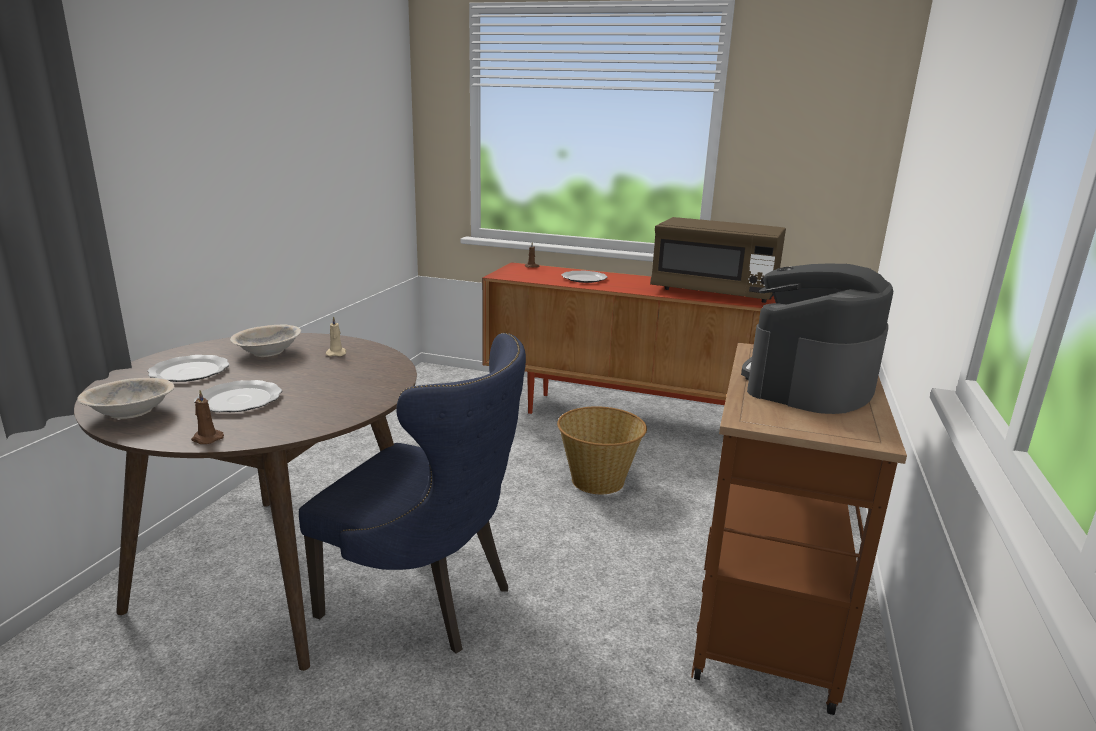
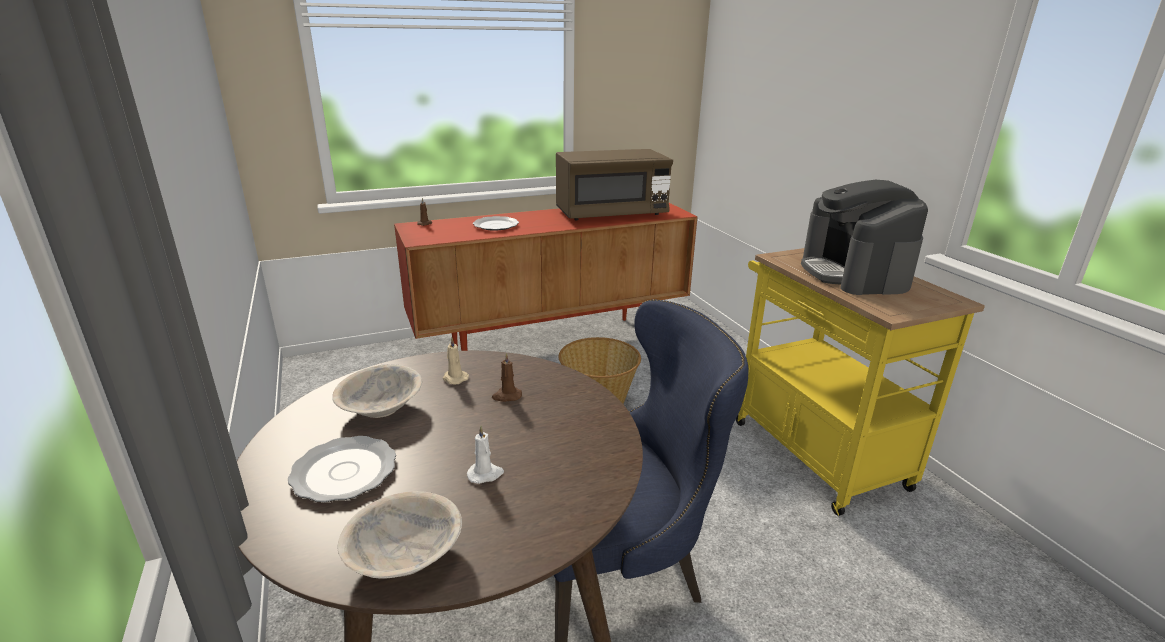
camera: 40 degrees left, 5 degrees up
brown candle [191,390,224,444] -> brown candle moved to [492,353,522,402]
plate [194,380,282,412] -> white candle [467,426,504,484]
brown cart [691,343,907,715] -> yellow cart [736,248,985,516]

